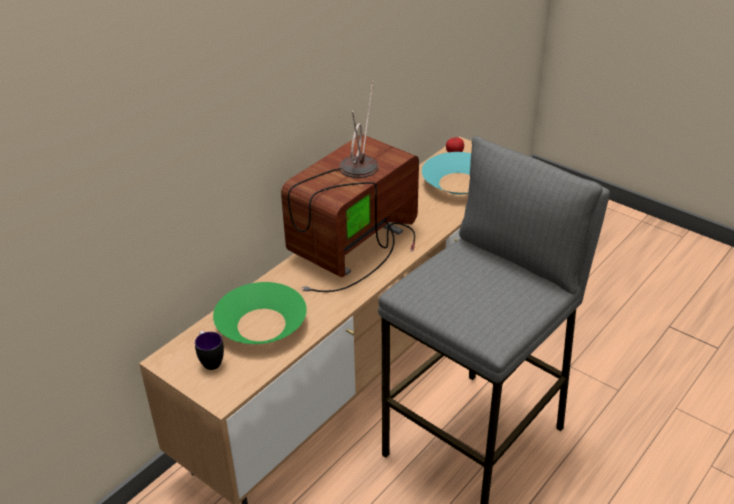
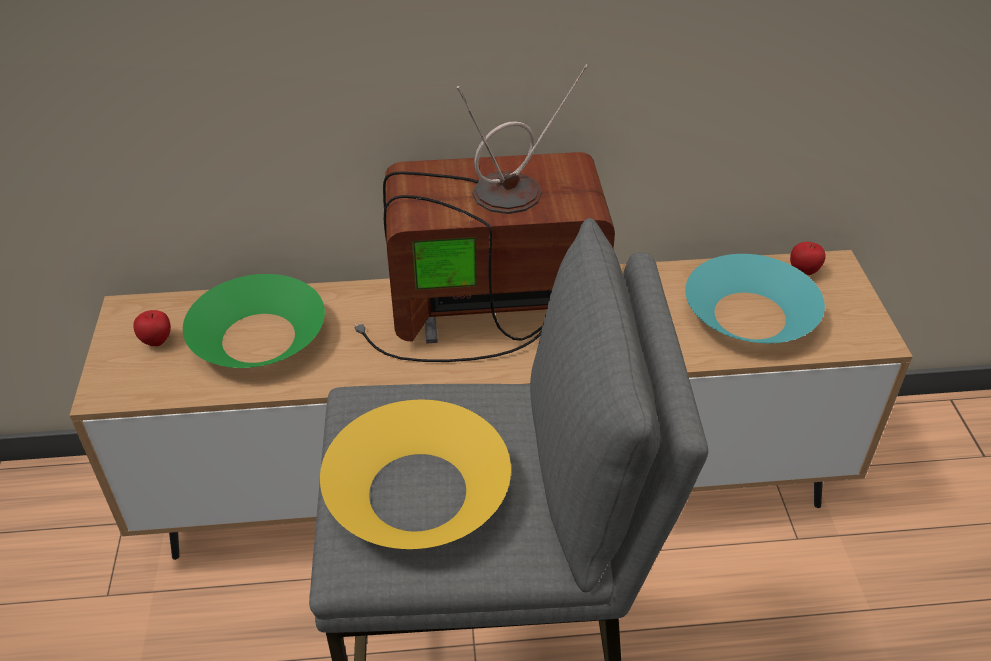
camera: 45 degrees right, 5 degrees up
mug [195,331,224,370] -> apple [133,310,171,346]
none -> yellow bowl [320,400,511,549]

